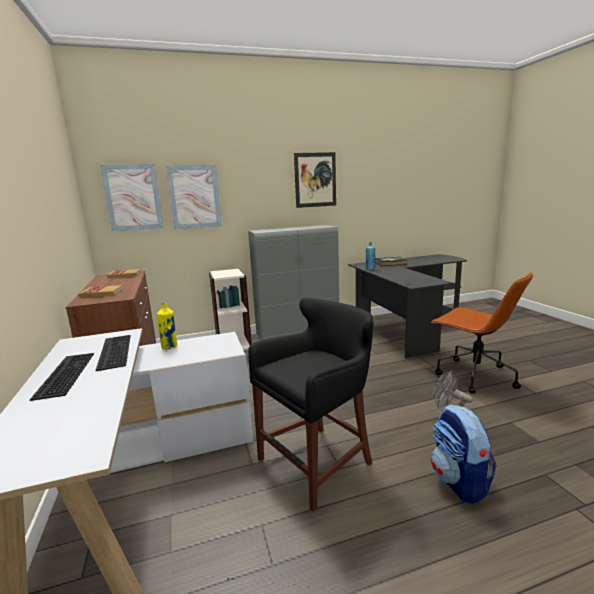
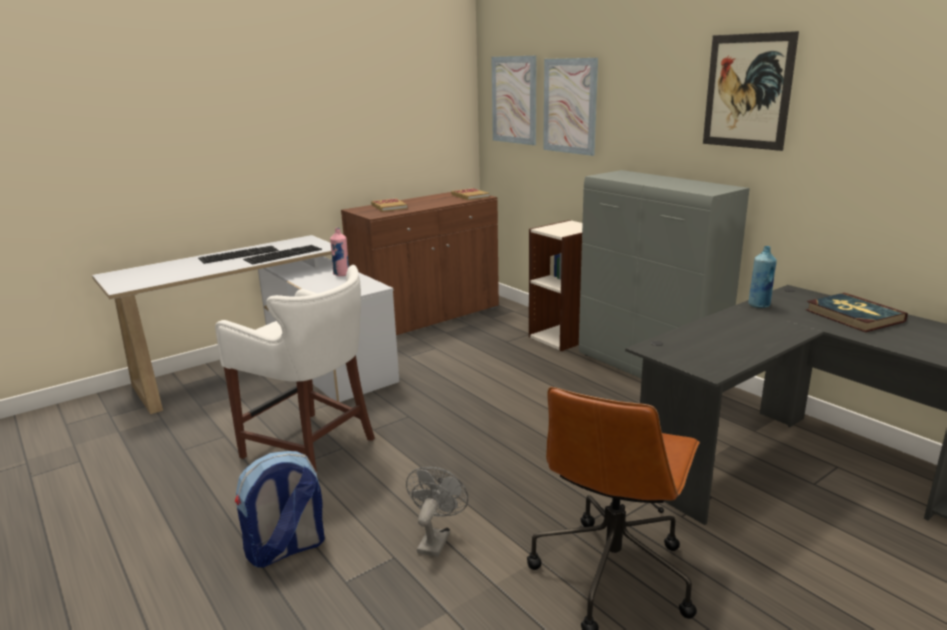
camera: 70 degrees right, 5 degrees up
yellow bottle [157,303,177,349] -> pink bottle [330,228,349,276]
black stool [248,298,374,511] -> white stool [215,265,375,478]

